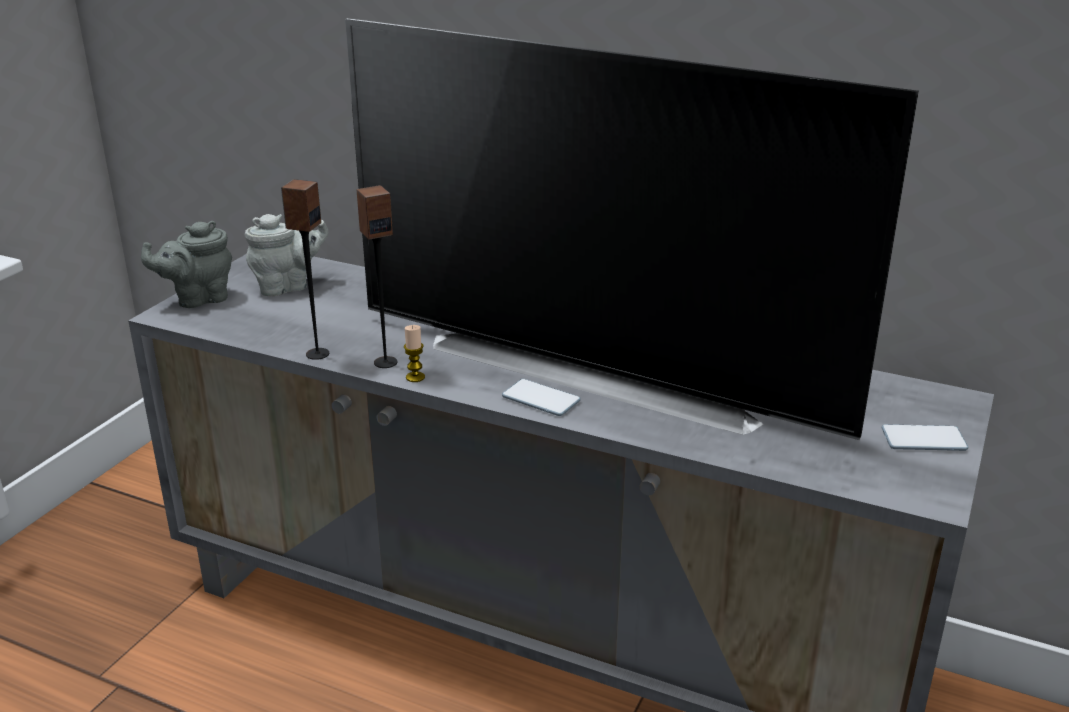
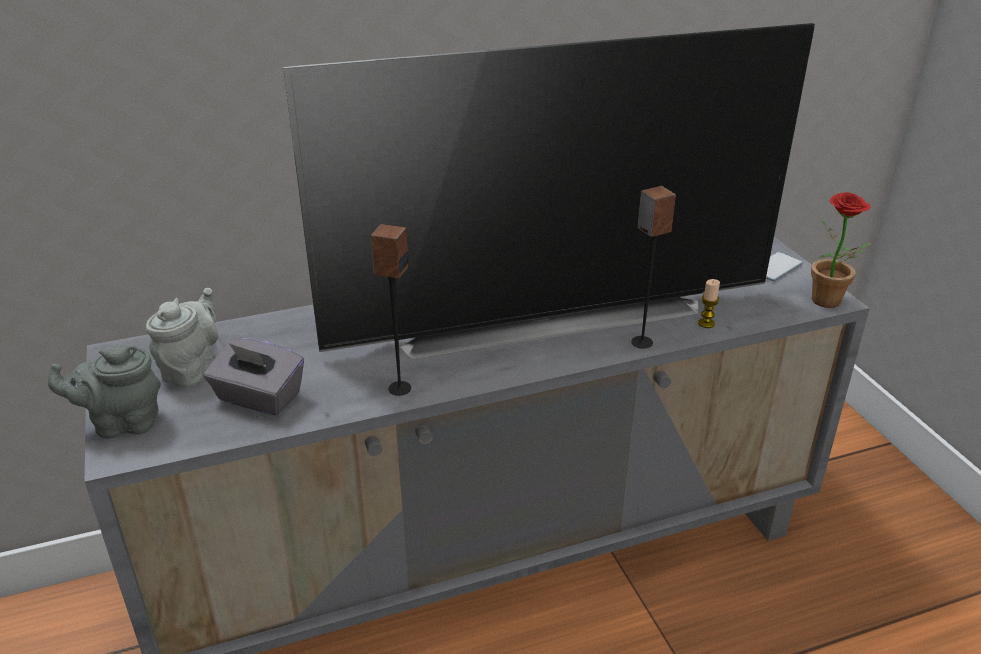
camera: 45 degrees left, 5 degrees up
grey teapot [141,221,232,308] -> grey teapot turned 60 degrees clockwise [48,344,161,439]
speaker [281,179,329,360] -> speaker moved to [631,186,676,349]
candle [404,325,425,382] -> candle moved to [698,279,720,328]
phone [502,379,581,416] -> none
none -> grey tissue box [204,338,304,415]
none -> potted plant [811,192,872,308]

